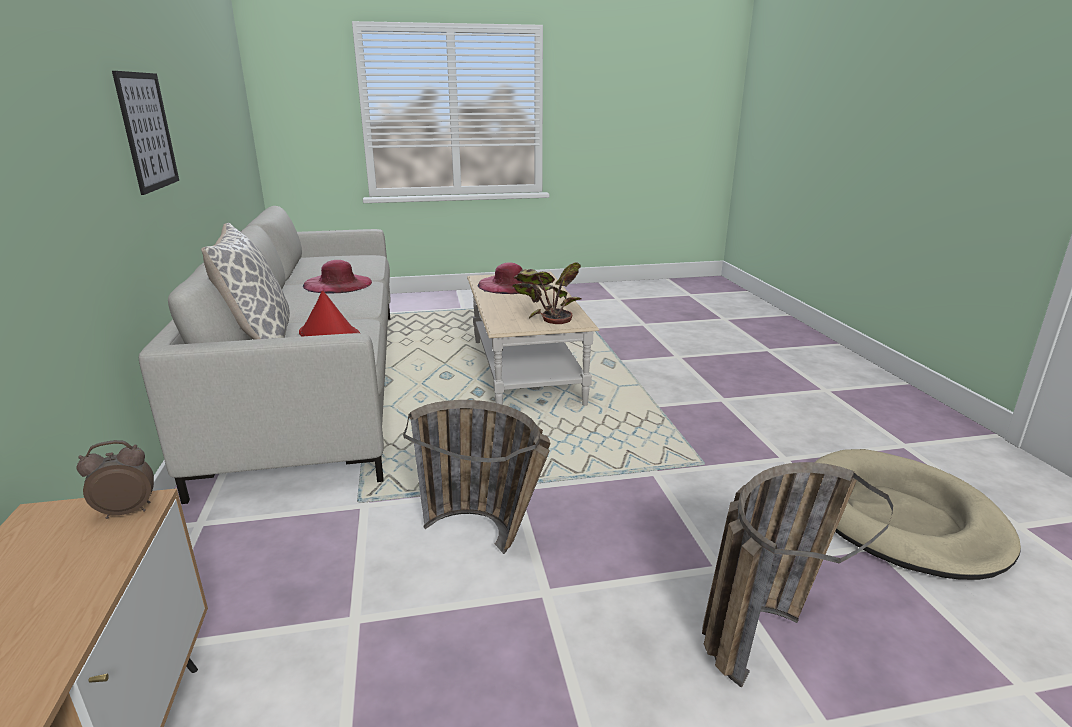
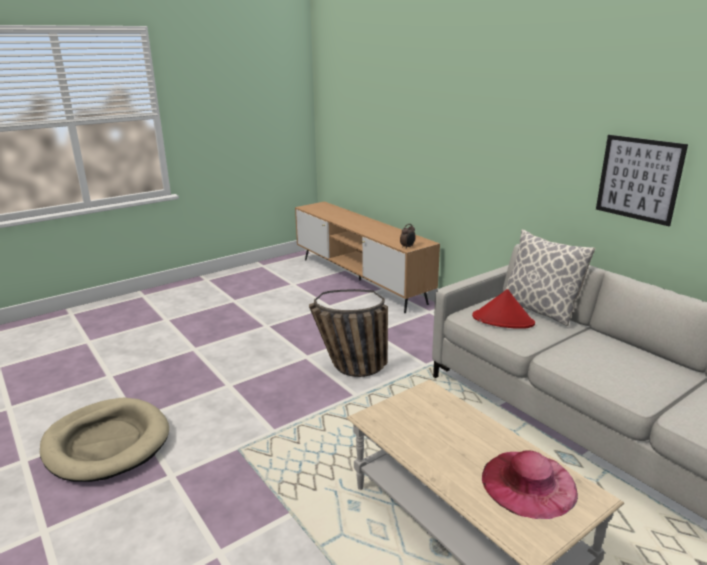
camera: 155 degrees right, 0 degrees up
pink hat [303,260,372,294] -> none
potted plant [512,262,581,324] -> none
basket [702,462,893,687] -> none

